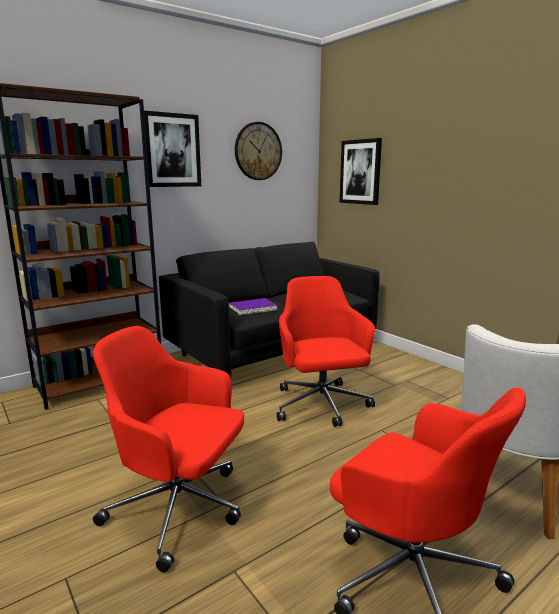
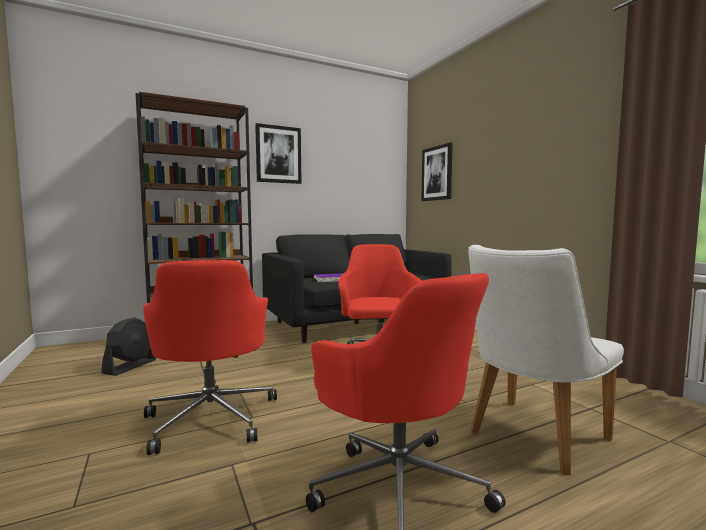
camera: 10 degrees right, 10 degrees down
red office chair [93,326,244,573] -> red office chair turned 135 degrees counterclockwise [143,260,277,455]
wall clock [235,122,282,180] -> none
none -> black fan [101,317,156,376]

